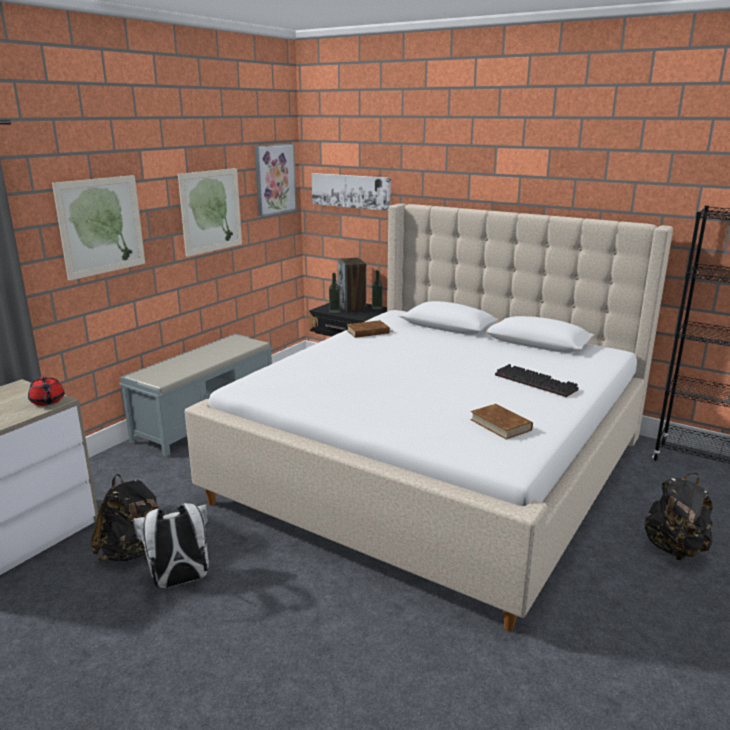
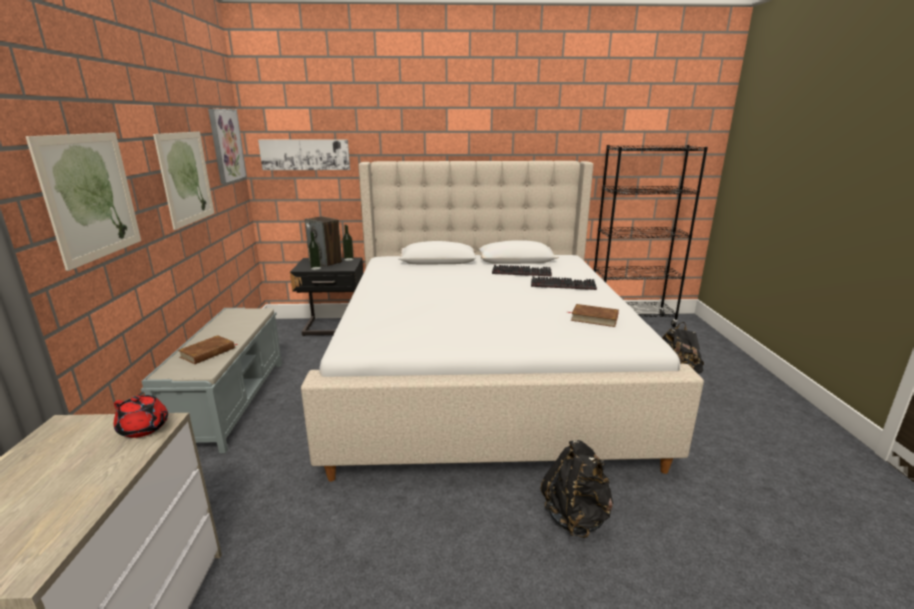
camera: 35 degrees left, 0 degrees up
black backpack [90,474,165,562] -> black backpack moved to [541,440,613,538]
white backpack [133,503,209,588] -> none
brown book [346,320,390,338] -> brown book moved to [178,335,238,364]
none -> keyboard [492,265,552,277]

